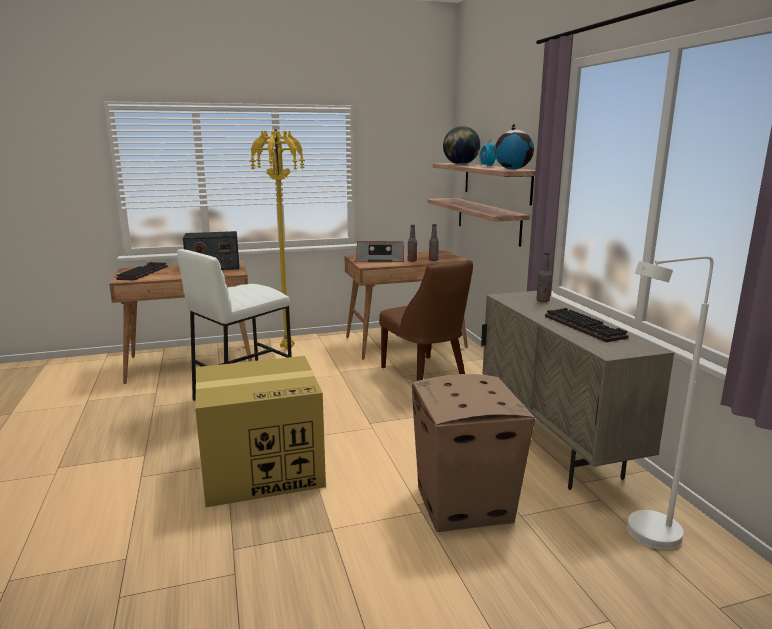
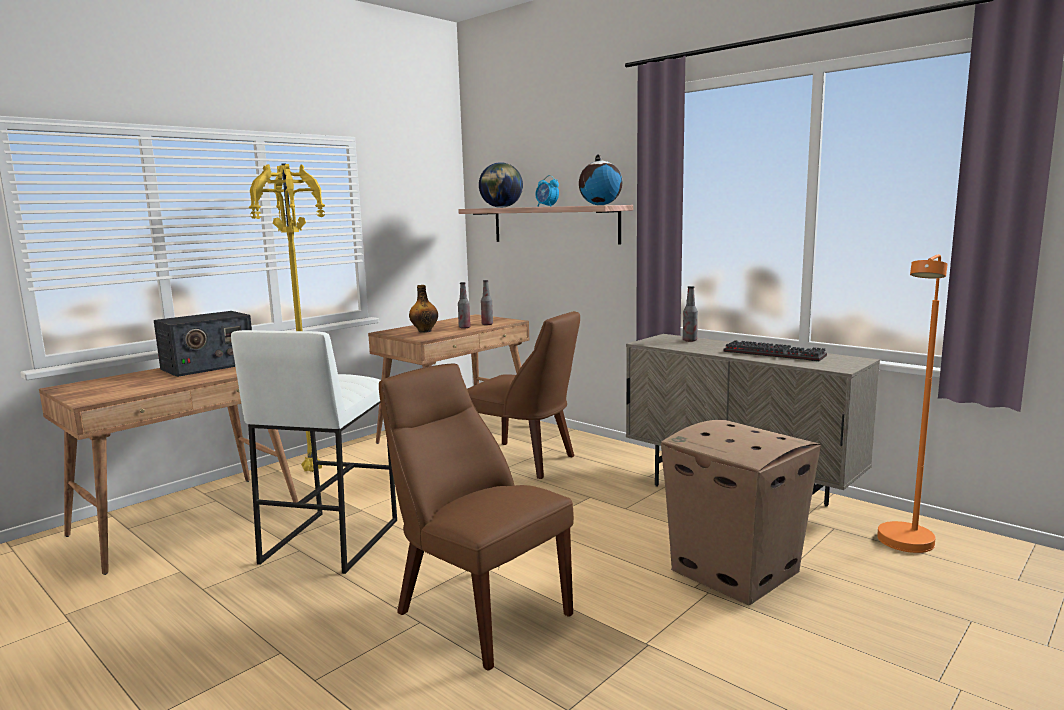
camera: 30 degrees left, 5 degrees down
keyboard [116,262,168,281] -> none
cardboard box [195,356,326,507] -> brown chair [379,363,574,671]
radio [356,241,404,262] -> bottle [409,285,438,333]
shelf [427,198,530,247] -> none
white floor lamp [627,256,713,550] -> orange floor lamp [877,254,948,553]

